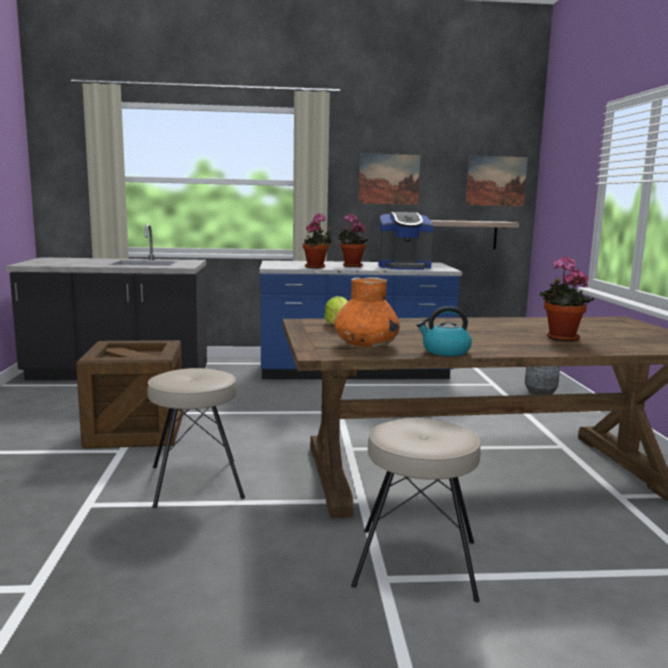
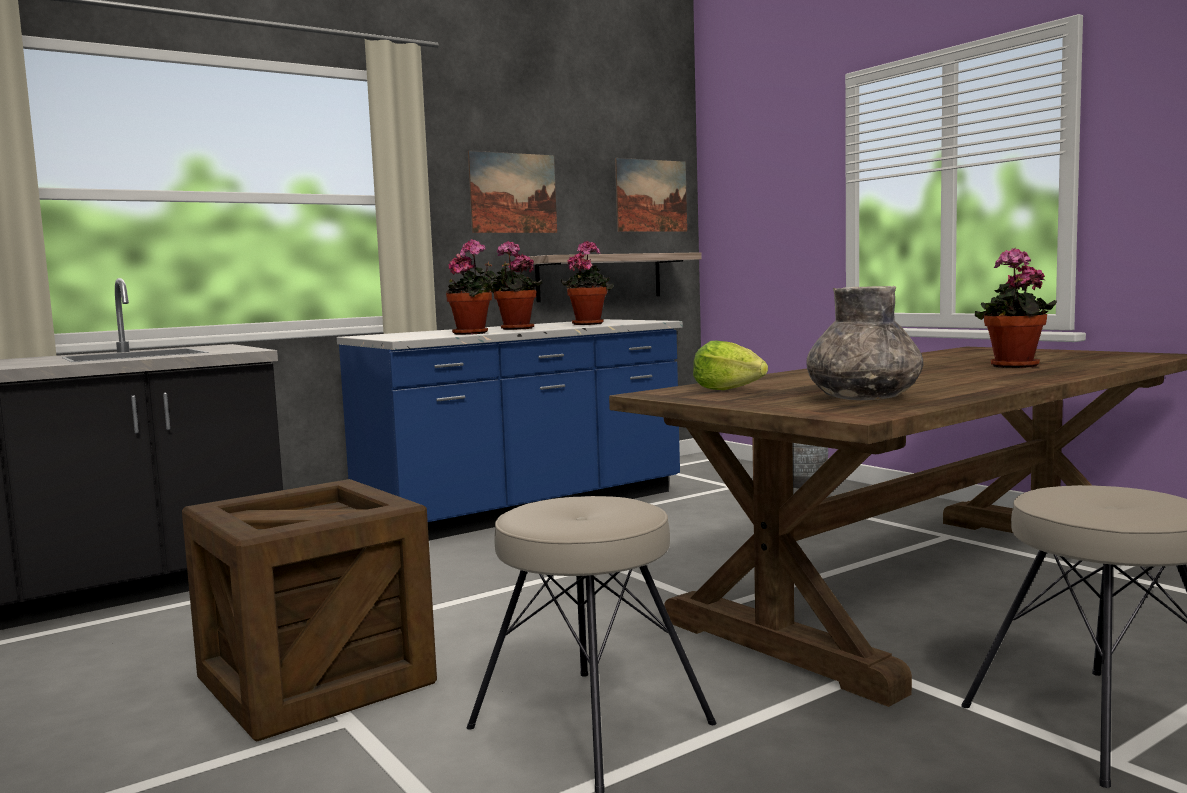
camera: 30 degrees left, 5 degrees down
orange vase [334,277,400,347] -> grey vase [806,286,923,400]
coffee machine [378,212,433,270] -> potted plant [560,241,613,325]
kettle [417,306,472,356] -> none

